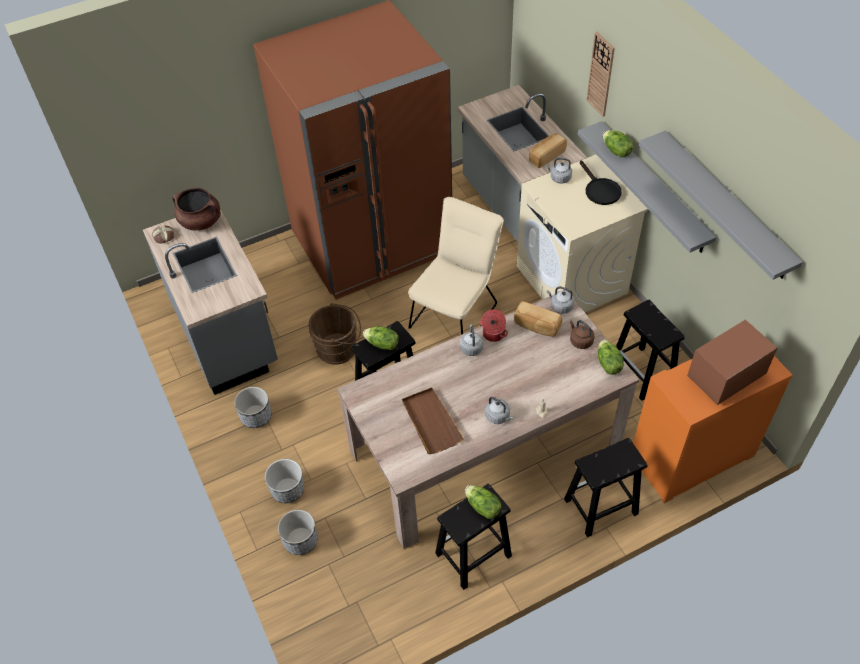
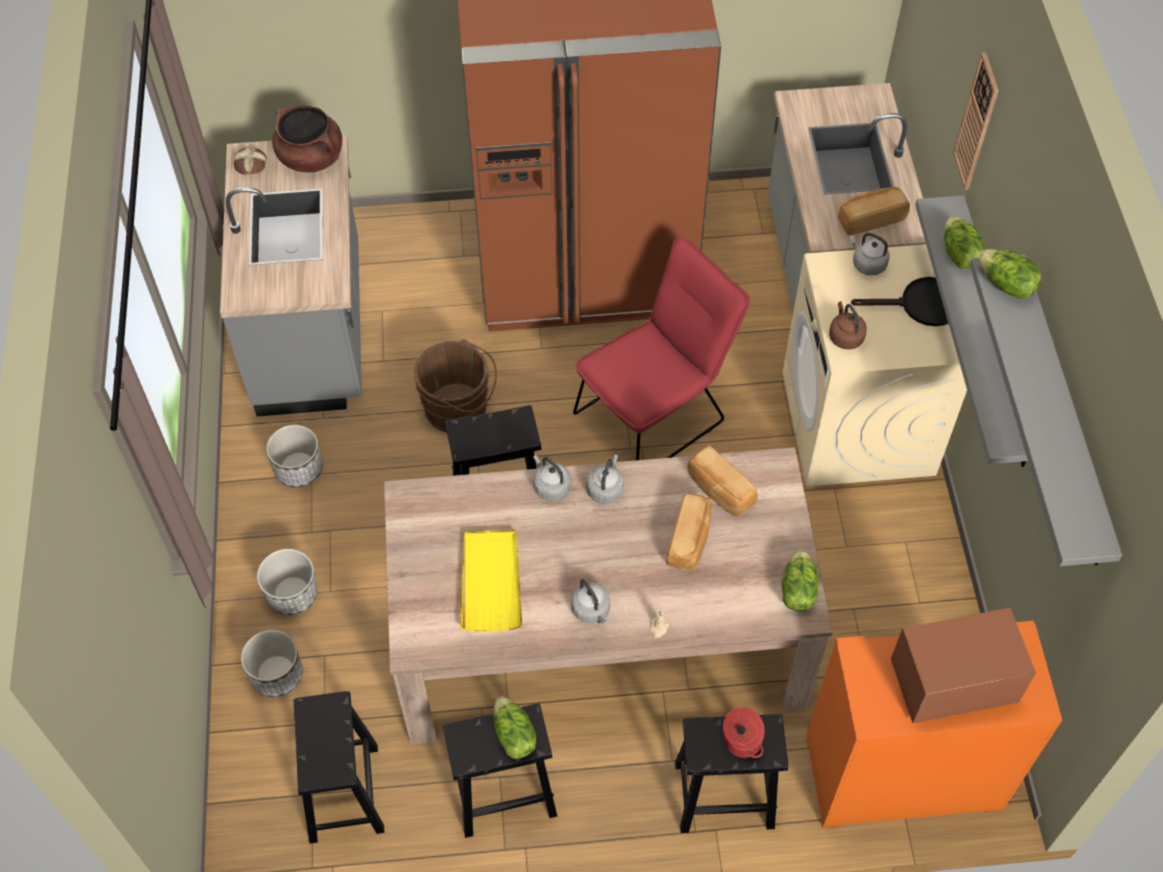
camera: 20 degrees right, 5 degrees up
lettuce [363,326,399,350] -> lettuce moved to [978,249,1042,299]
brown tray [402,387,464,454] -> yellow tray [460,530,522,632]
beige chair [408,197,504,335] -> red chair [573,237,750,460]
cooking pot [480,309,508,342] -> cooking pot moved to [723,707,765,758]
grey kettle [547,286,574,314] -> grey kettle moved to [533,454,571,501]
brown kettle [570,320,594,349] -> brown kettle moved to [829,301,867,349]
black frying pan [580,161,622,205] -> black frying pan turned 90 degrees counterclockwise [851,277,948,326]
black stool [616,300,685,401] -> black stool moved to [294,691,385,844]
none -> bread [666,493,711,571]

